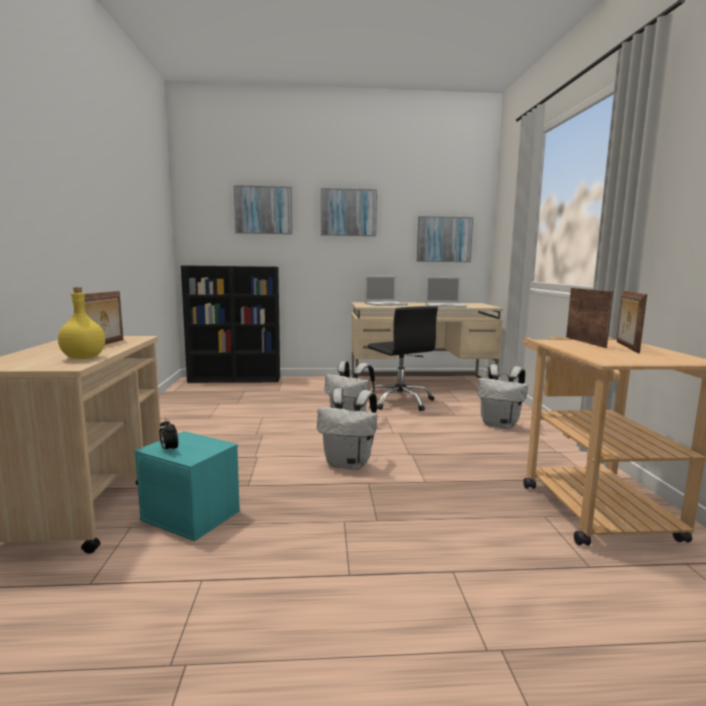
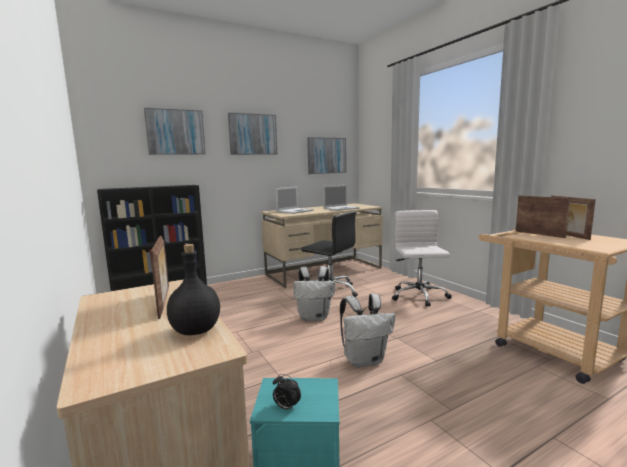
camera: 25 degrees left, 0 degrees up
yellow bottle [58,287,105,359] -> black bottle [167,244,220,335]
white backpack [477,364,528,428] -> white office chair [392,210,452,307]

